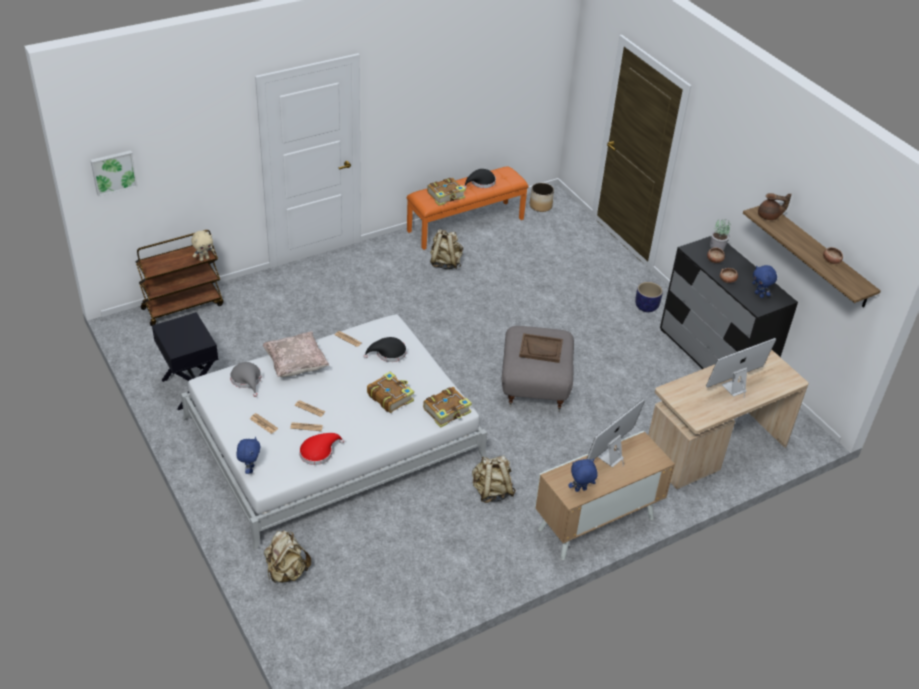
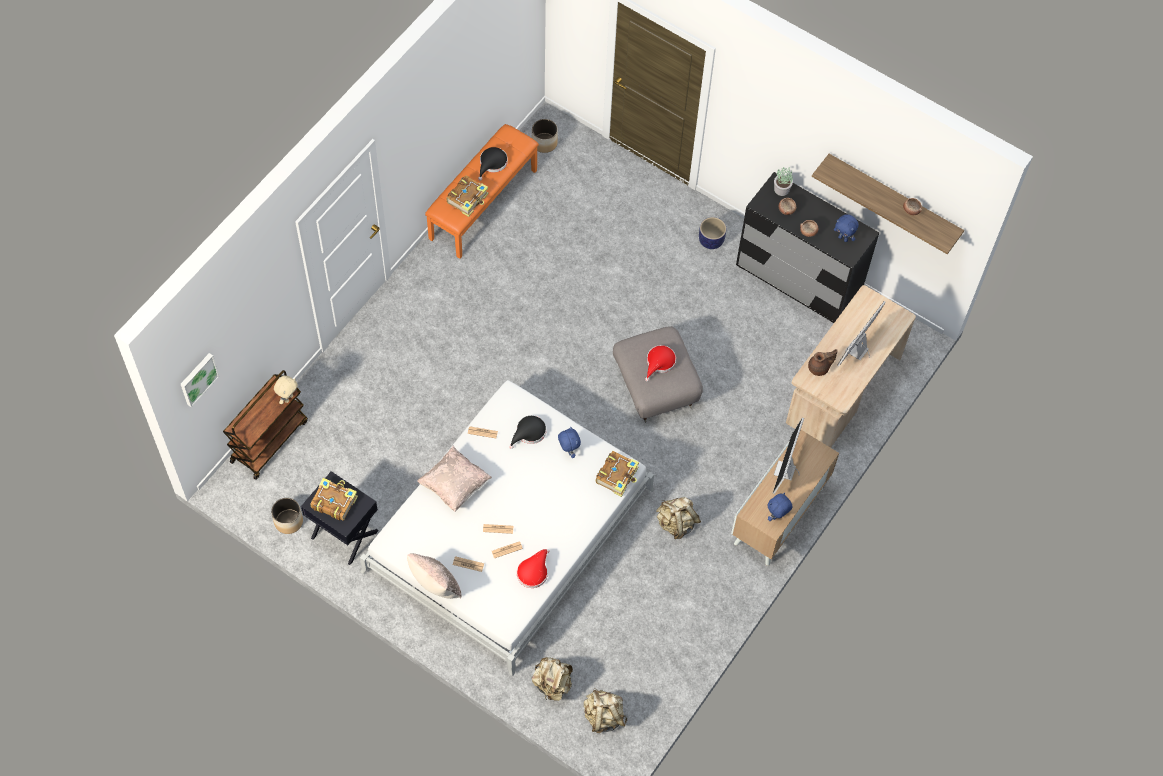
camera: 25 degrees left, 20 degrees up
grey hat [230,362,261,397] -> none
blue plush toy [236,437,260,474] -> blue plush toy moved to [558,426,581,458]
book [367,371,414,413] -> book moved to [310,478,358,521]
beige backpack [430,229,463,269] -> beige backpack moved to [584,690,627,733]
brown tray [519,333,563,363] -> red hat [645,345,676,381]
brown teapot [758,193,791,220] -> brown teapot moved to [808,349,838,376]
none -> planter [271,498,303,534]
none -> beige pillow [407,553,462,599]

